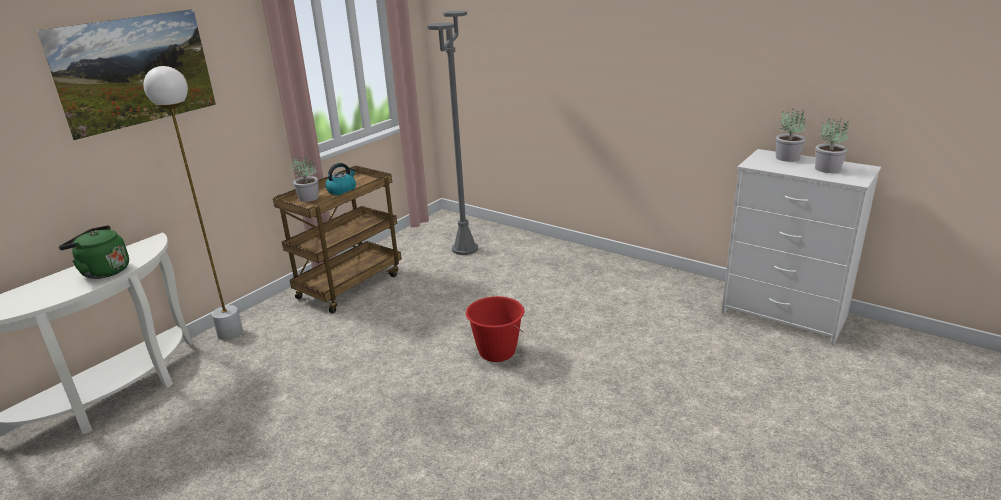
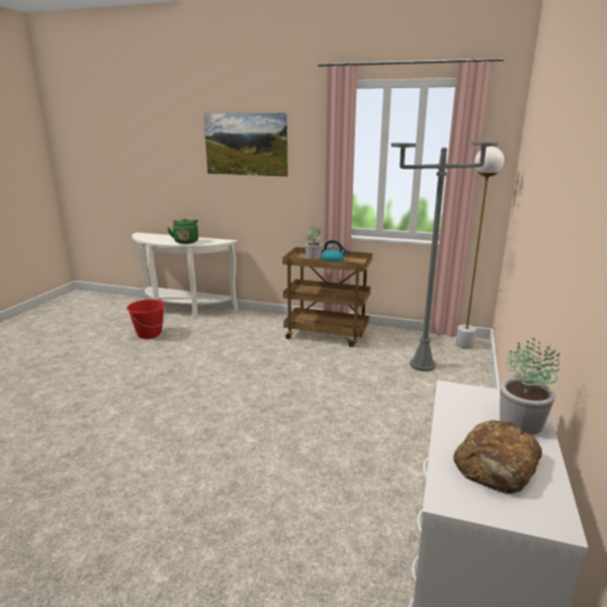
camera: 70 degrees right, 5 degrees down
white floor lamp [143,66,243,340] -> white floor lamp moved to [456,147,504,349]
red bucket [466,296,524,362] -> red bucket moved to [127,299,166,339]
potted plant [815,118,849,173] -> bread [453,420,542,494]

